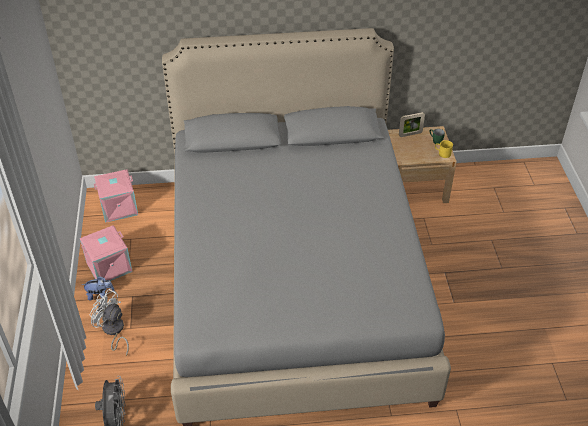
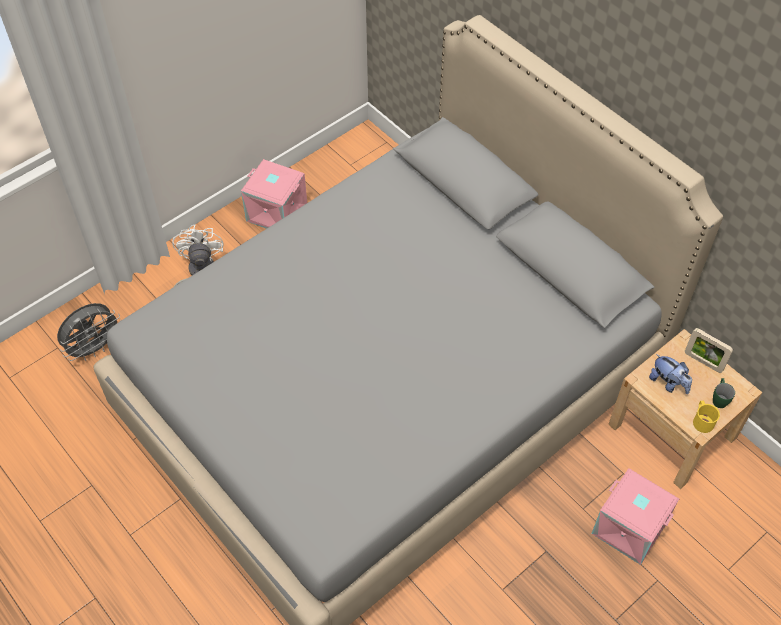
camera: 55 degrees right, 10 degrees up
plush toy [82,276,115,300] -> plush toy moved to [649,354,692,394]
pink storage box [94,169,138,223] -> pink storage box moved to [591,468,679,565]

